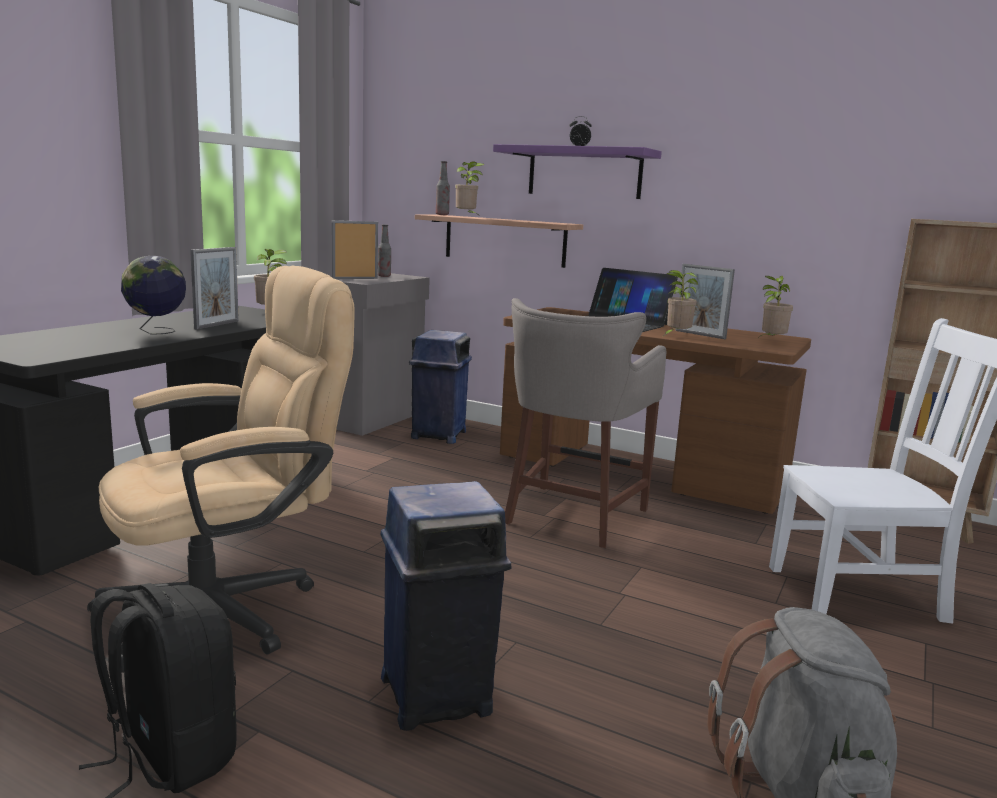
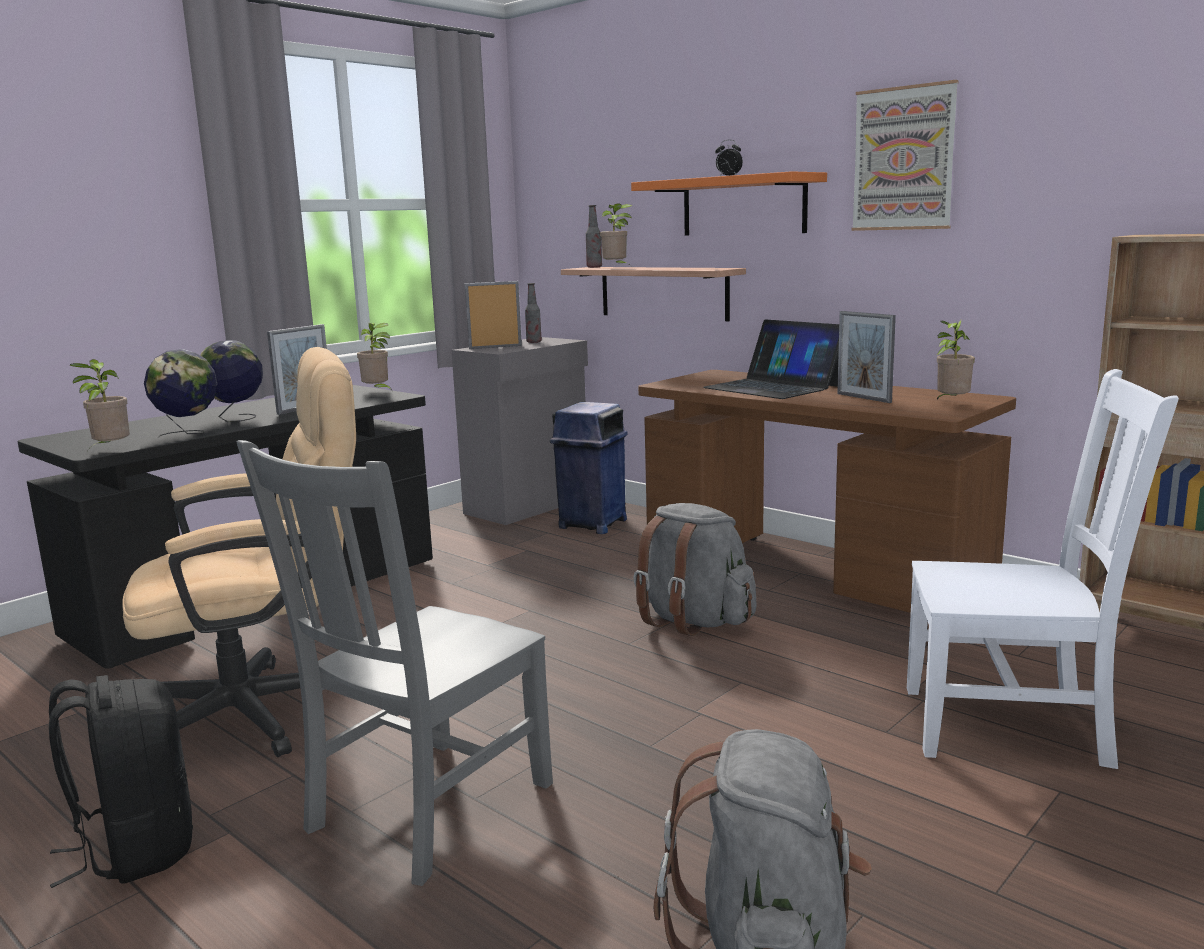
camera: 15 degrees right, 0 degrees up
blue trash can [380,481,512,731] -> grey chair [237,440,553,886]
purple shelf [493,144,662,199] -> orange shelf [631,171,827,235]
grey stool [505,298,666,548] -> grey backpack [633,503,757,636]
potted plant [664,270,698,335] -> potted plant moved to [69,359,130,451]
none -> globe [144,349,217,438]
none -> picture [851,80,959,231]

